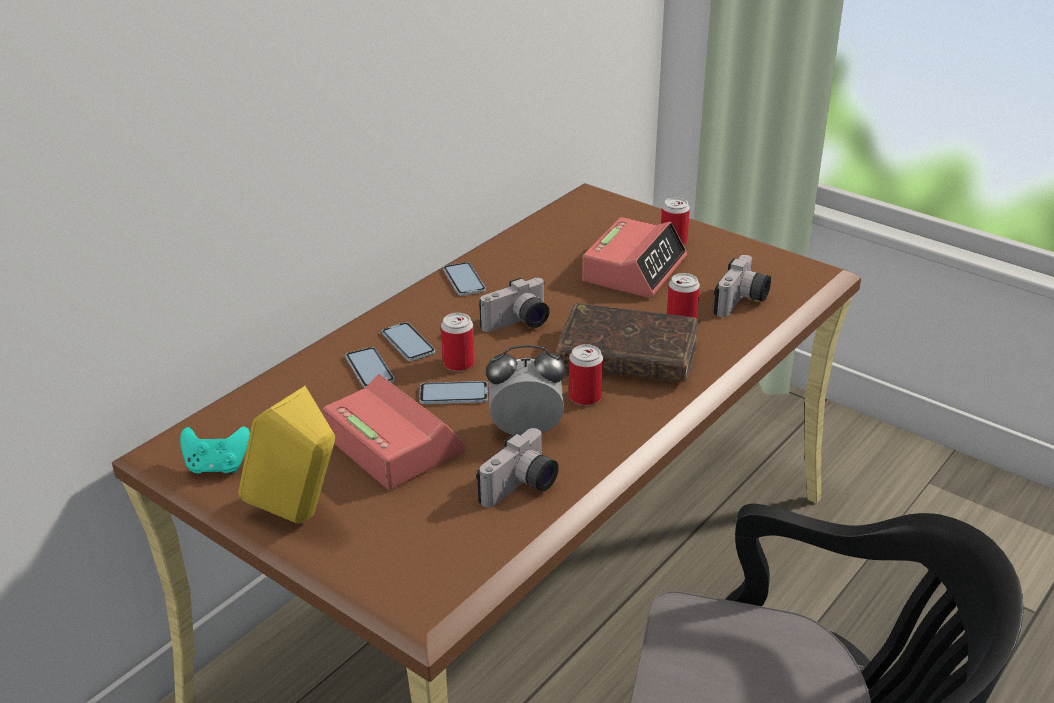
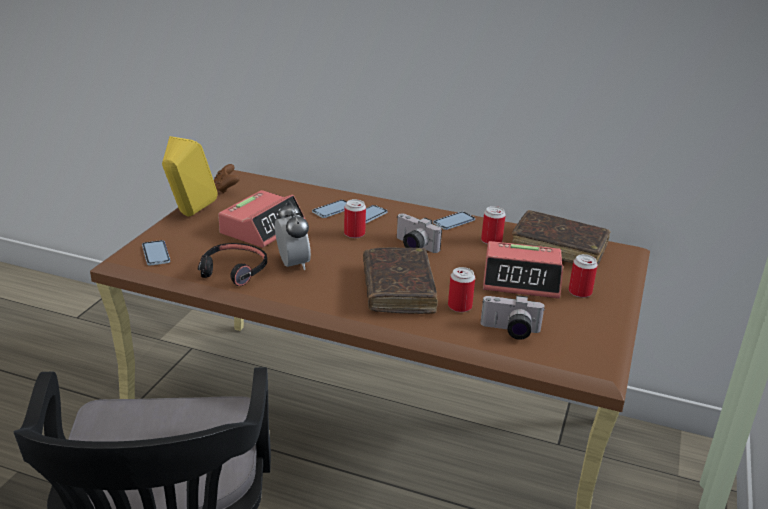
camera: 70 degrees right, 5 degrees down
turquoise game controller [180,426,250,474] -> brown game controller [214,164,240,194]
phone [419,381,488,404] -> phone moved to [142,240,170,266]
camera [476,428,559,508] -> black headphones [198,243,267,286]
can [569,344,603,405] -> can moved to [481,206,506,244]
none -> brown book [512,210,611,267]

